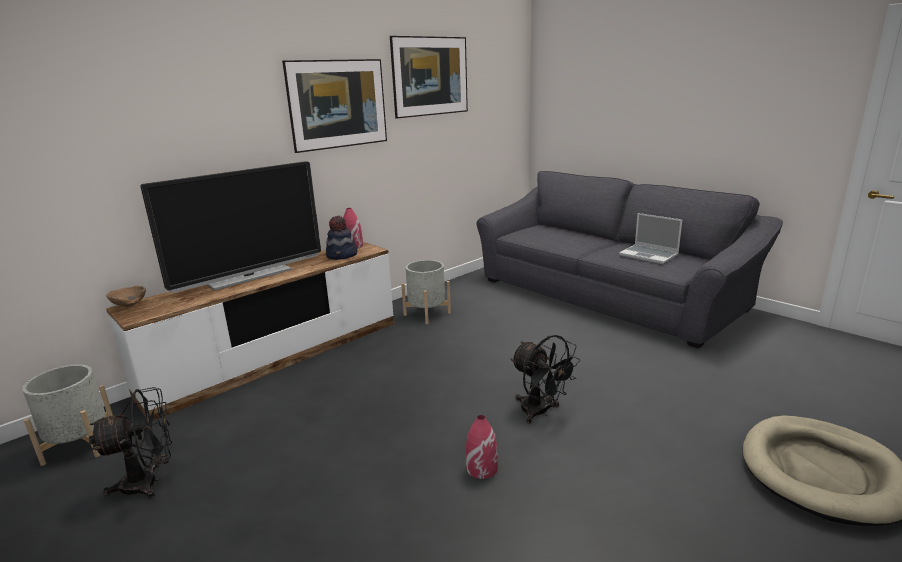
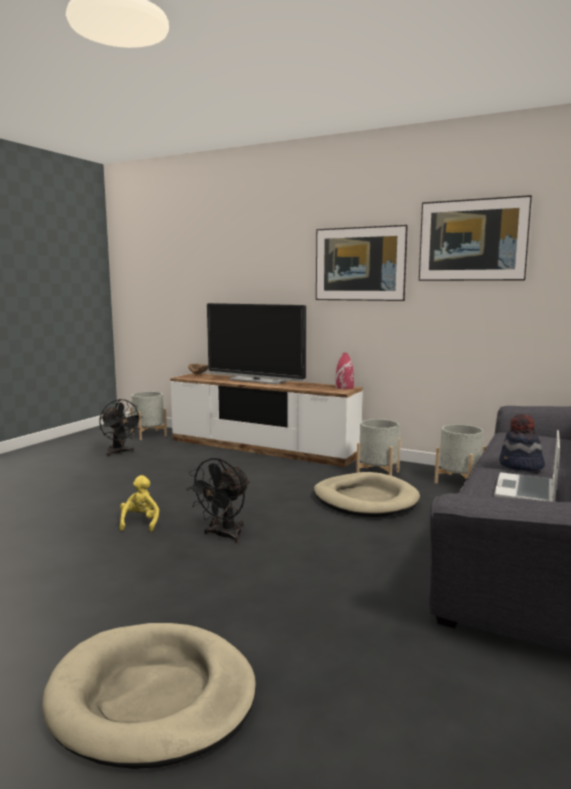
camera: 70 degrees right, 10 degrees down
hat [326,216,357,260] -> hat moved to [499,414,545,471]
red vase [466,415,498,479] -> yellow plush toy [119,475,159,532]
none -> beige dog bed [314,472,420,517]
none -> grey planter [435,424,486,484]

